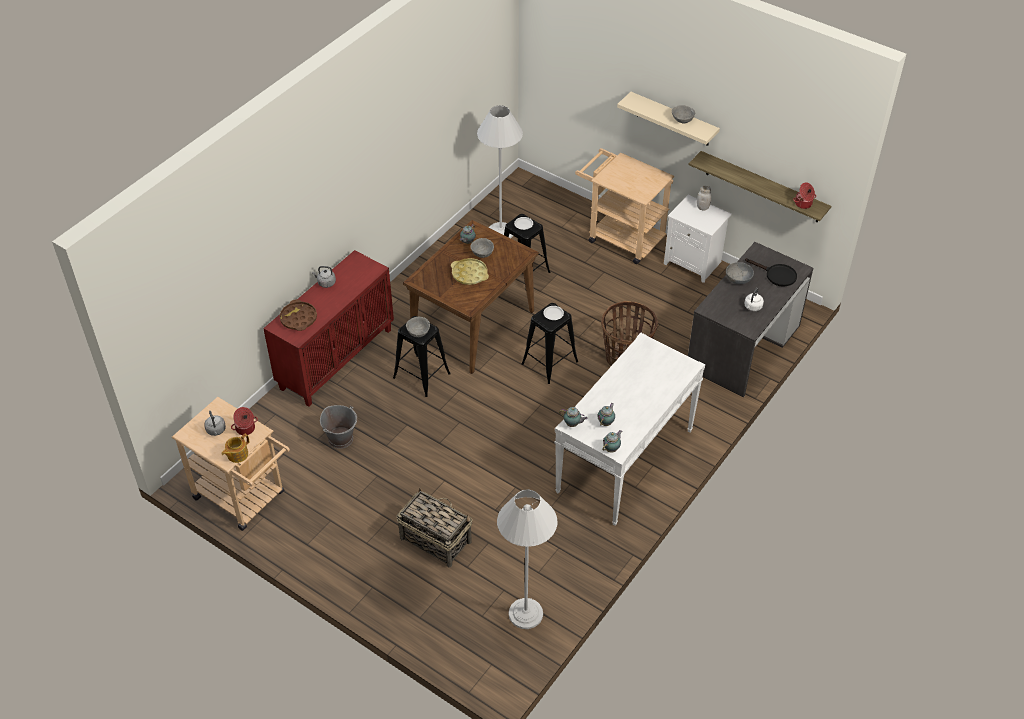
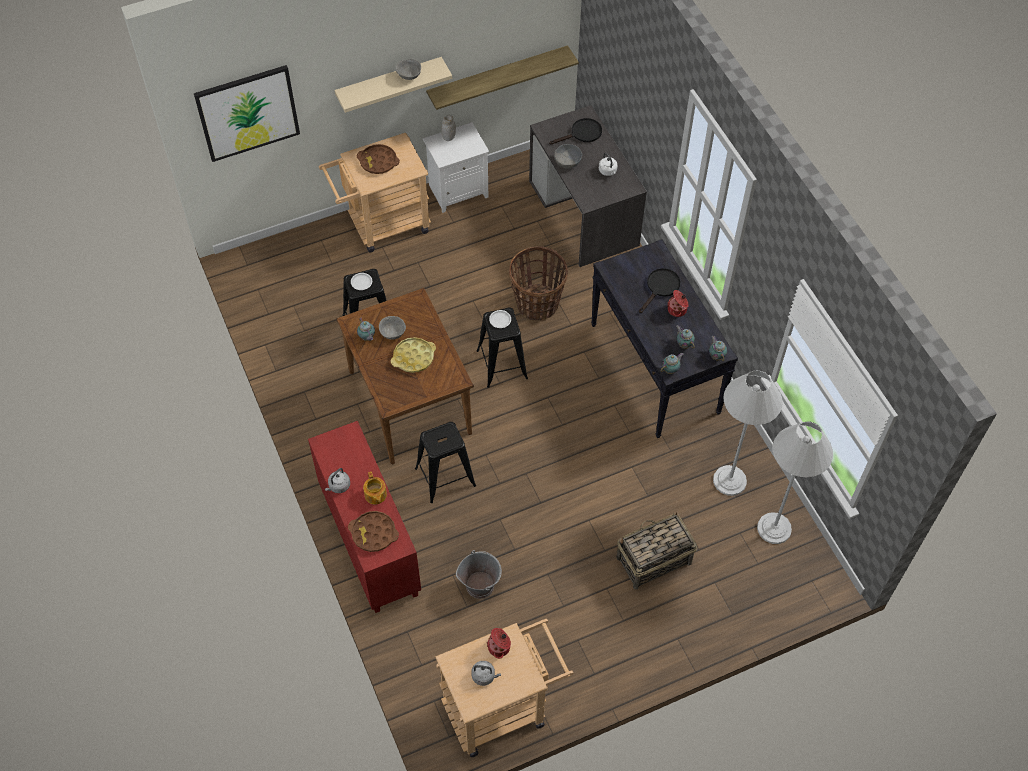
camera: 60 degrees left, 10 degrees up
teapot [222,434,249,463] -> teapot moved to [363,472,387,504]
grey bowl [406,317,430,337] -> none
white floor lamp [477,105,523,238] -> white floor lamp moved to [713,370,783,496]
white console table [555,333,705,526] -> black console table [591,239,738,438]
cooking pot [793,182,816,209] -> cooking pot moved to [668,290,689,317]
none -> picture [194,65,300,162]
none -> brown tray [357,144,400,174]
none -> black frying pan [639,268,681,313]

